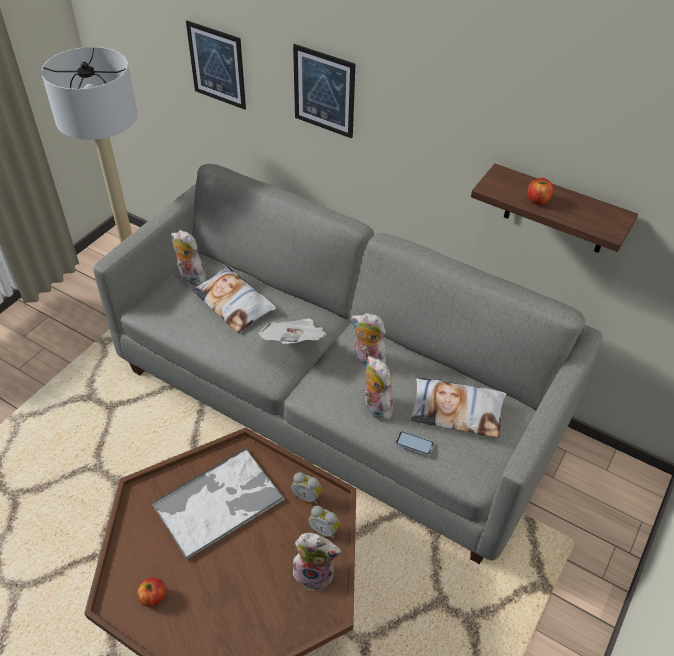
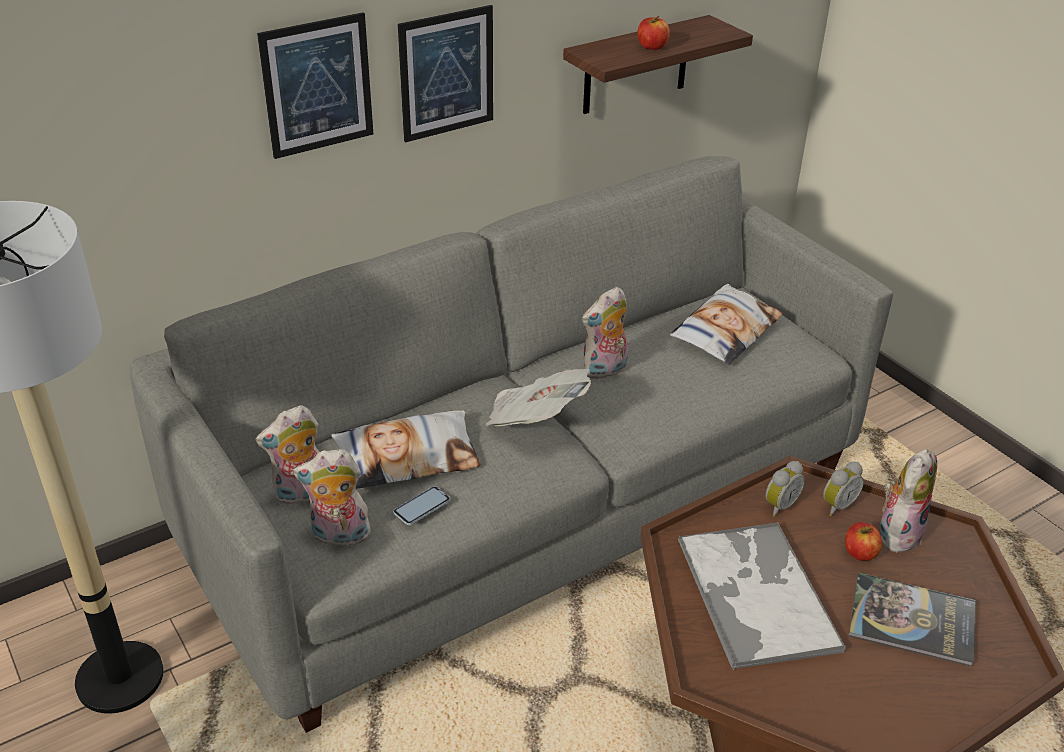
camera: 65 degrees left, 10 degrees down
apple [137,578,166,607] -> apple moved to [845,522,882,561]
picture [186,21,246,110] -> picture moved to [398,5,493,142]
plush toy [363,356,393,420] -> plush toy moved to [293,449,371,550]
phone [396,431,434,456] -> phone moved to [393,486,450,525]
none -> book [848,573,976,667]

